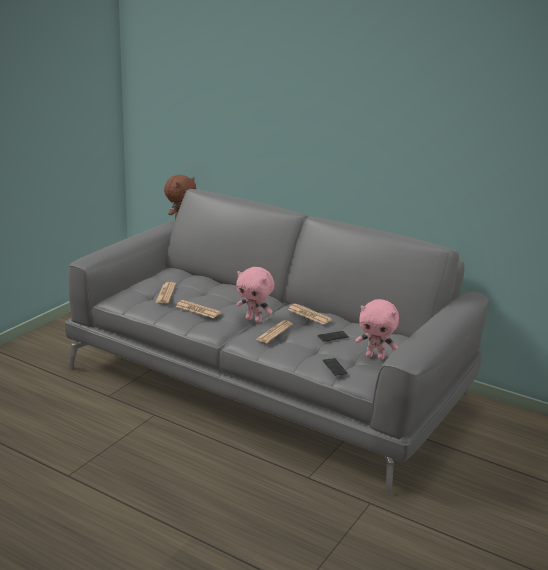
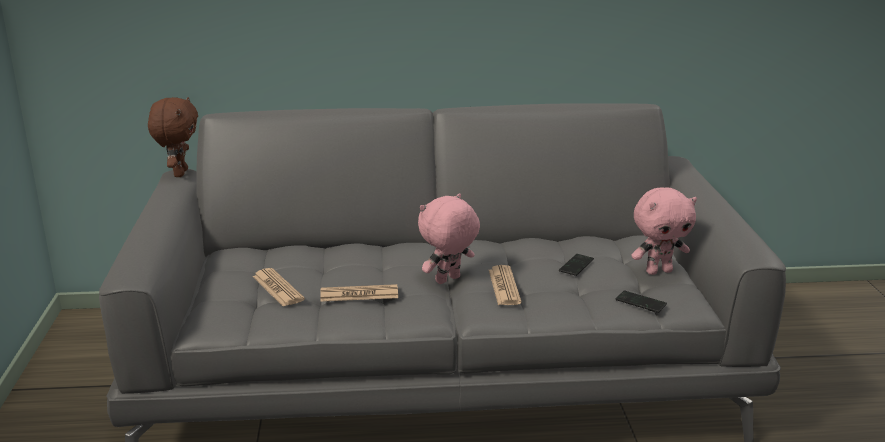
camera: 35 degrees left, 0 degrees up
pink plush toy [236,267,274,323] -> pink plush toy turned 150 degrees clockwise [418,194,480,284]
newspaper [288,304,332,325] -> none

